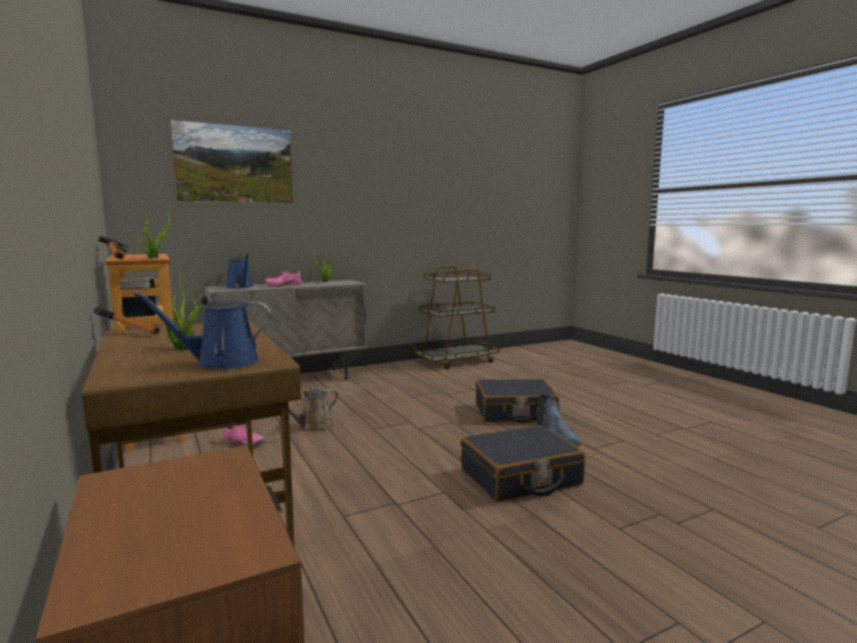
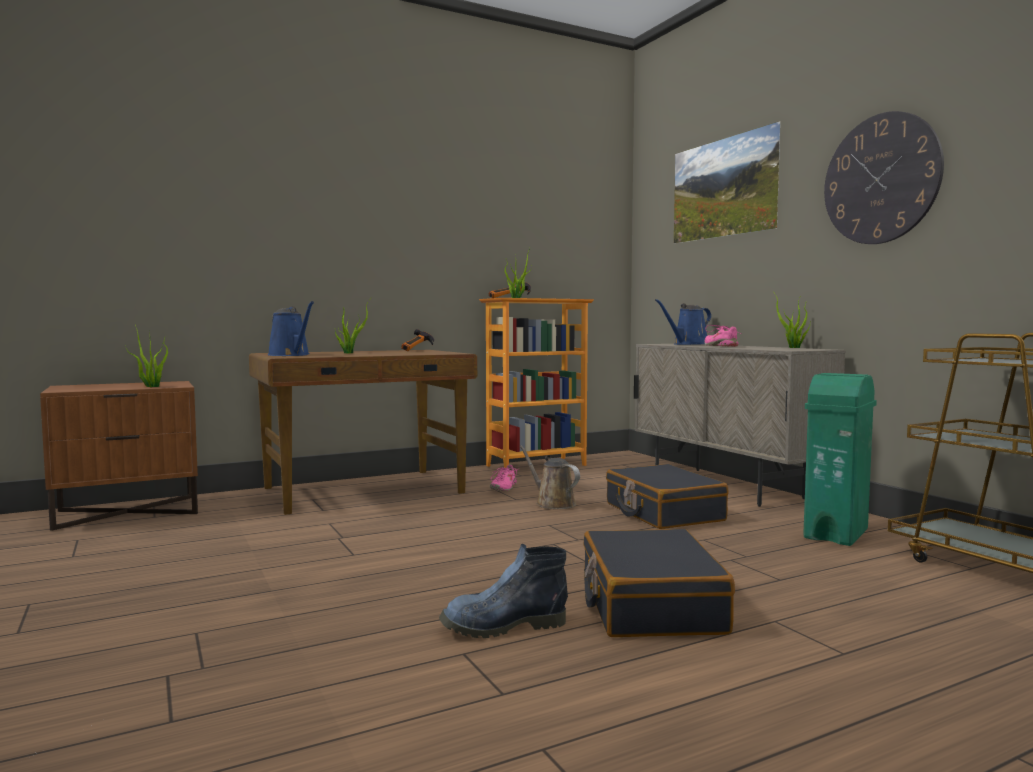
camera: 90 degrees right, 5 degrees down
blue watering can [133,292,272,369] -> blue watering can turned 150 degrees clockwise [268,301,314,356]
black suitcase [461,425,585,502] -> black suitcase moved to [606,464,729,529]
none -> potted plant [125,325,168,387]
none -> green trash can [803,373,877,546]
none -> wall clock [824,111,944,244]

